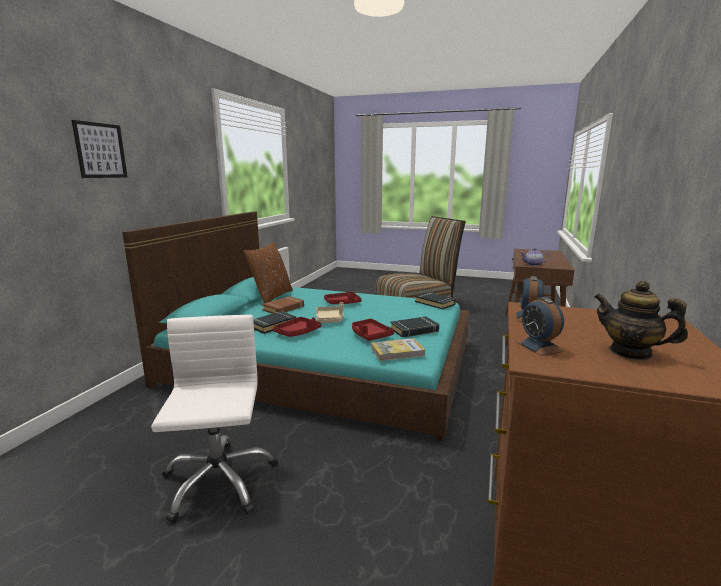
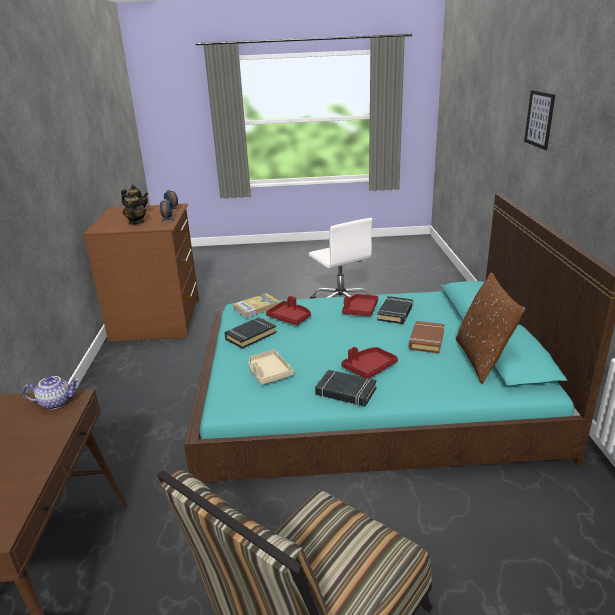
camera: 160 degrees right, 10 degrees up
beige tray [316,302,344,323] -> beige tray moved to [249,350,294,385]
black book [415,292,456,309] -> black book moved to [315,370,377,407]
none -> teapot [123,192,146,225]

